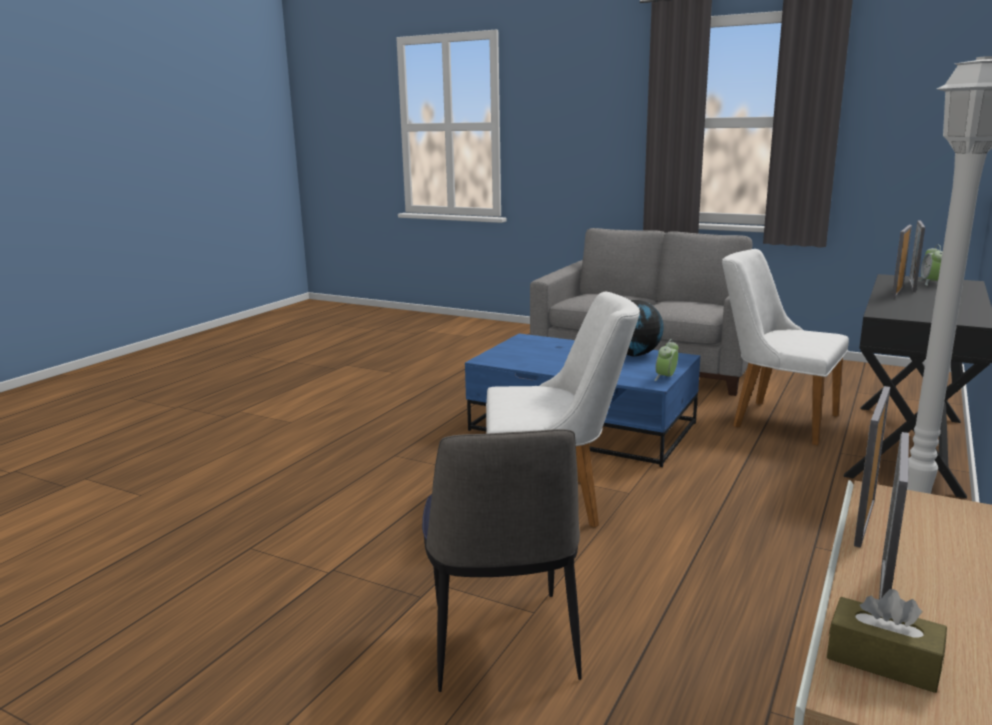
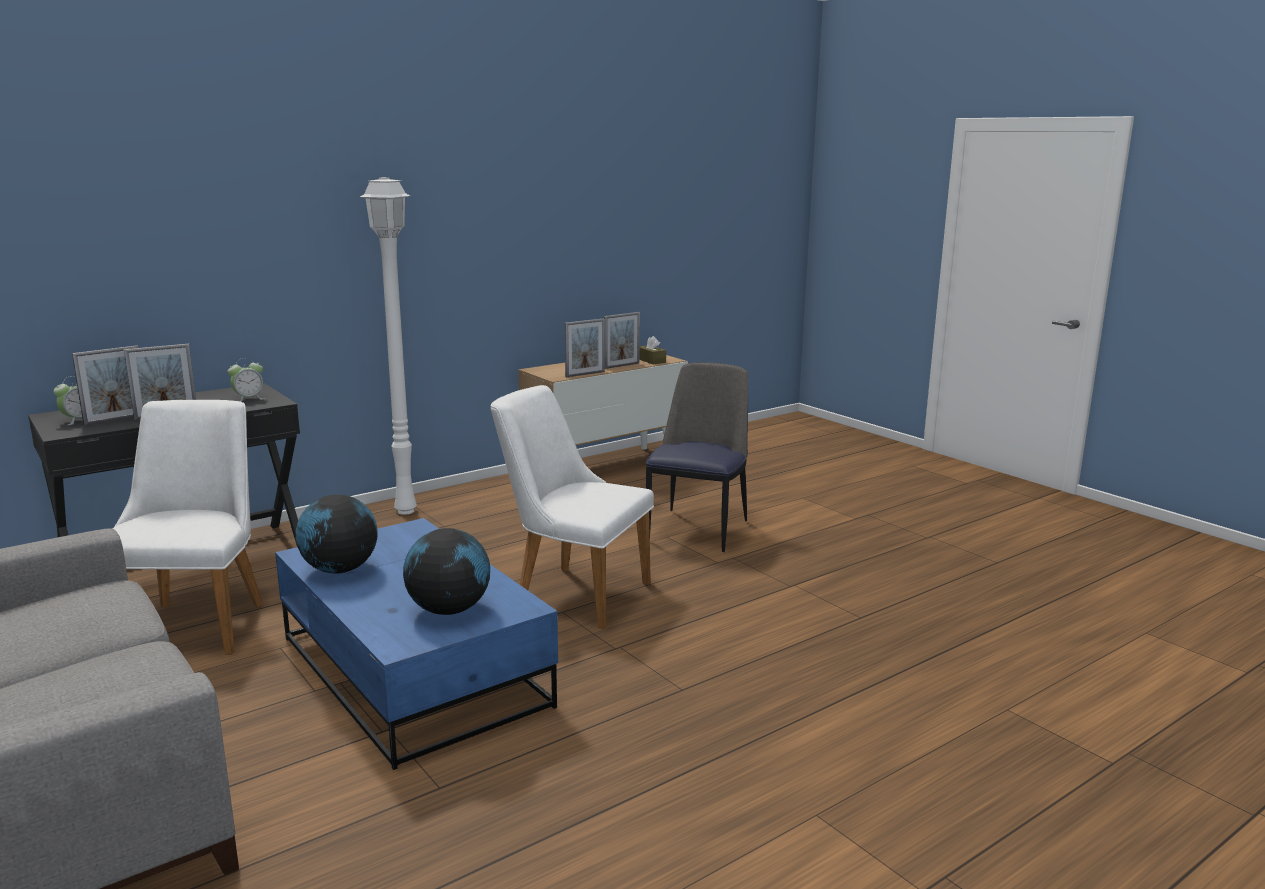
camera: 155 degrees left, 0 degrees up
alarm clock [654,339,678,381] -> alarm clock moved to [227,358,263,402]
white chair [722,249,849,445] -> white chair turned 150 degrees counterclockwise [113,400,264,655]
none -> globe [403,528,490,615]

